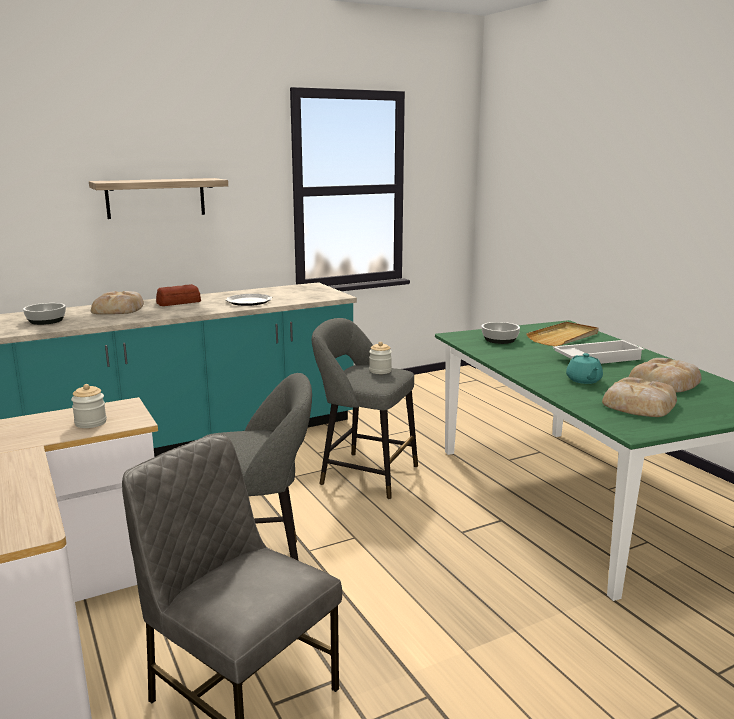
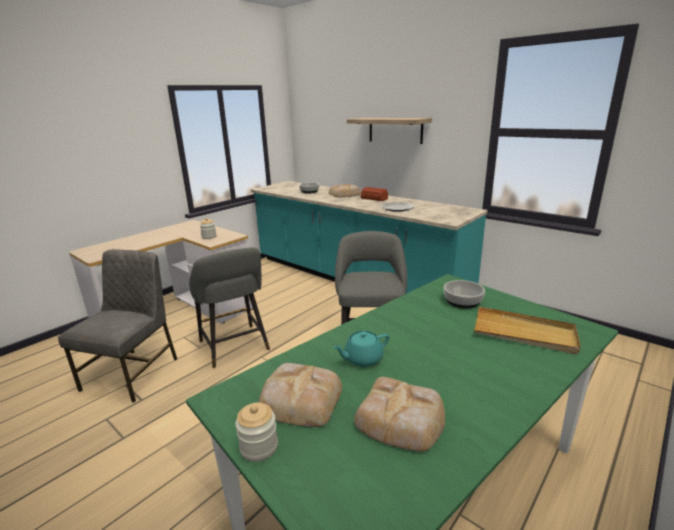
camera: 70 degrees right, 5 degrees up
jar [369,342,392,374] -> jar moved to [235,403,278,462]
white tray [552,340,645,364] -> none

